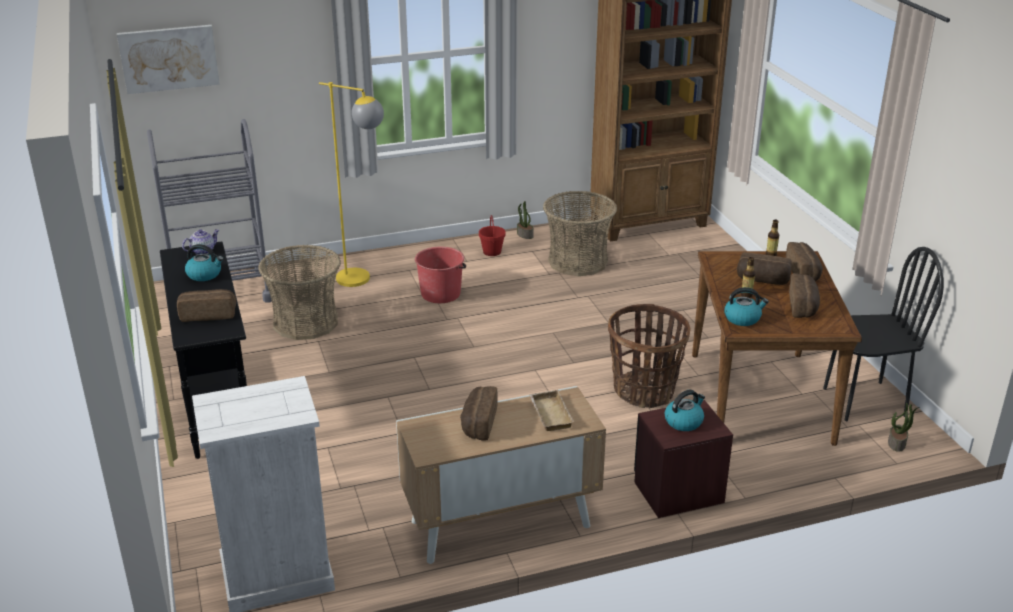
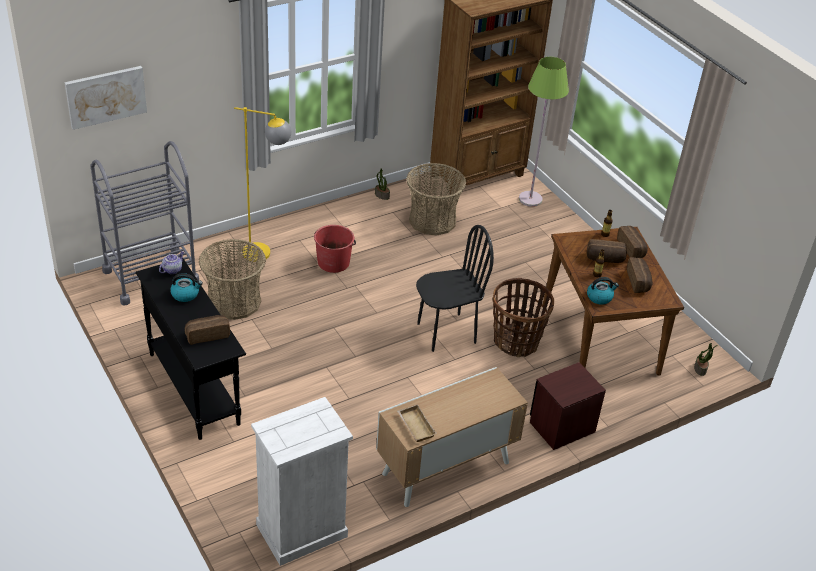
camera: 15 degrees left, 10 degrees up
bread [460,386,498,441] -> none
red bucket [479,215,505,256] -> none
beige tray [529,390,574,431] -> beige tray moved to [397,404,437,442]
kettle [665,390,705,431] -> none
black chair [823,247,944,421] -> black chair moved to [416,225,494,352]
none -> green floor lamp [519,57,569,207]

